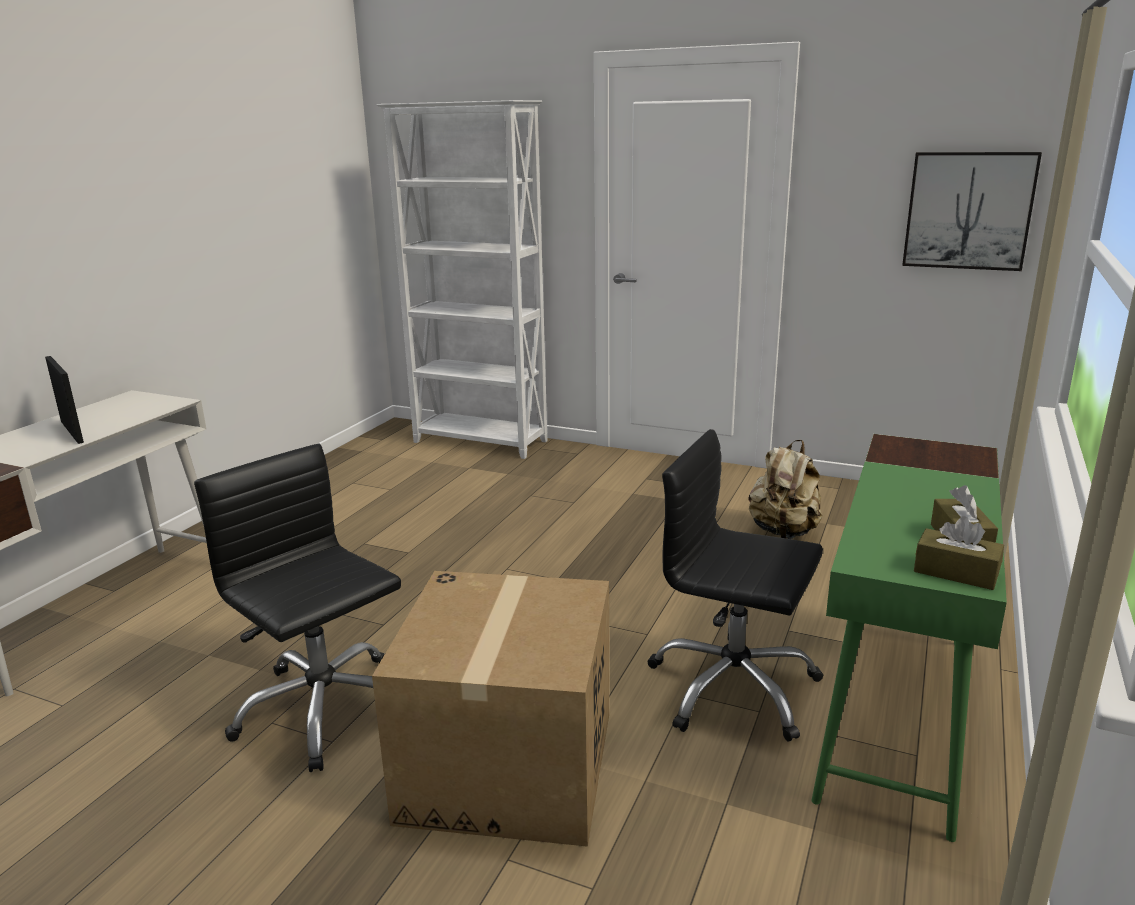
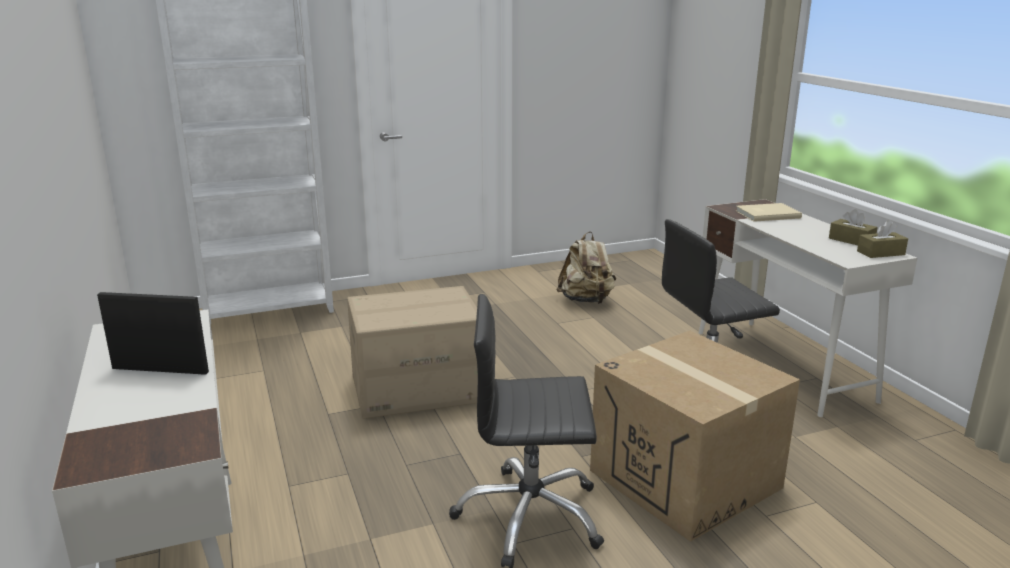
camera: 45 degrees left, 0 degrees up
green desk [812,434,1007,842] -> white desk [698,199,917,417]
picture [902,152,1042,271] -> none
none -> cardboard box [347,286,478,419]
none -> beige book [736,203,802,222]

